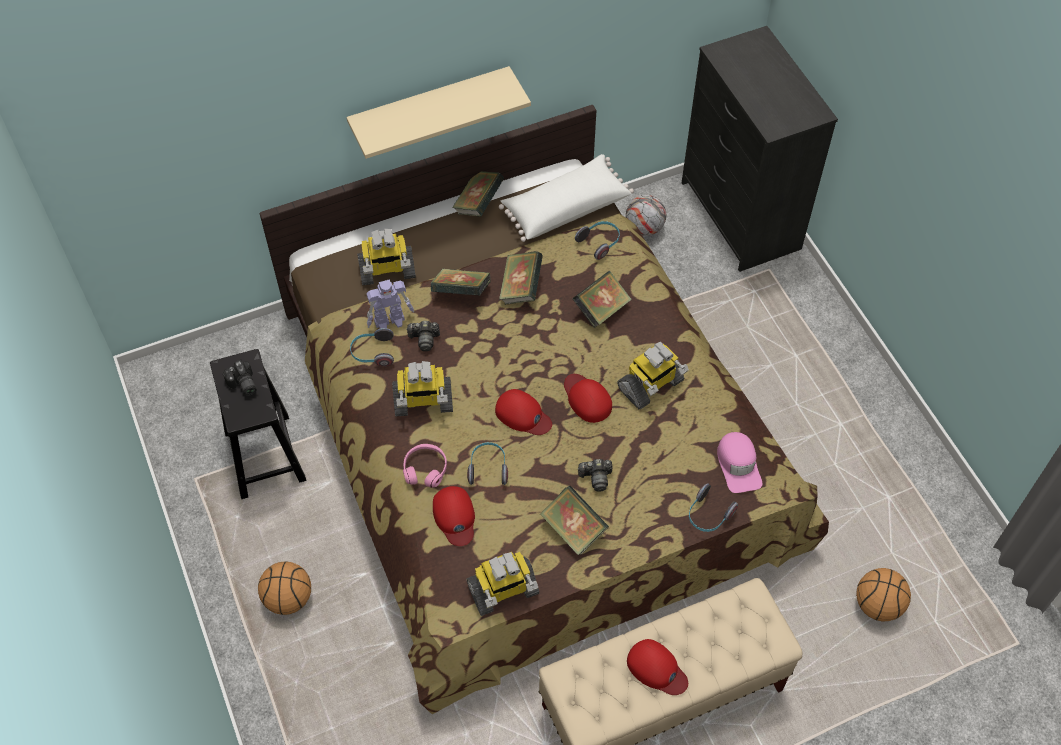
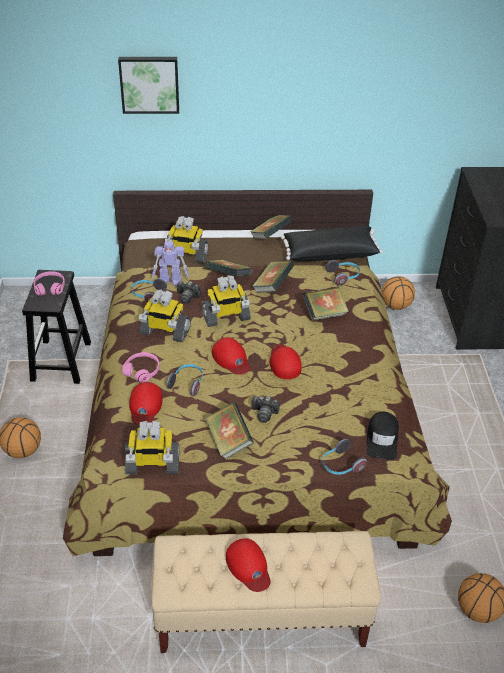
camera: 20 degrees right, 15 degrees down
camera [223,360,257,396] -> pink headphones [33,271,65,296]
beige shelf [346,66,531,159] -> none
white pillow [499,154,634,242] -> black pillow [281,226,383,261]
toy robot [617,342,689,409] -> toy robot moved to [202,275,251,327]
football [626,195,666,236] -> basketball [382,276,415,310]
pink cap [717,432,762,493] -> black cap [367,412,399,460]
none -> picture [118,57,179,114]

